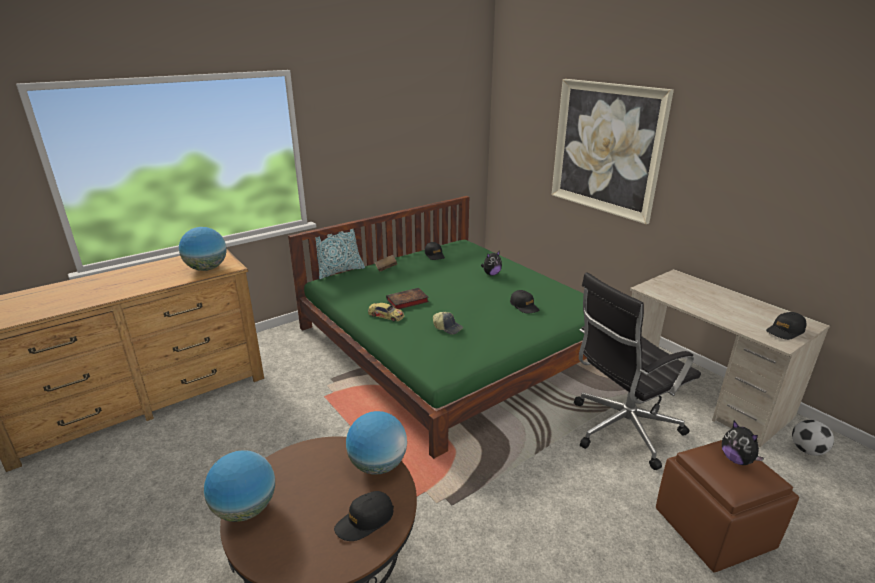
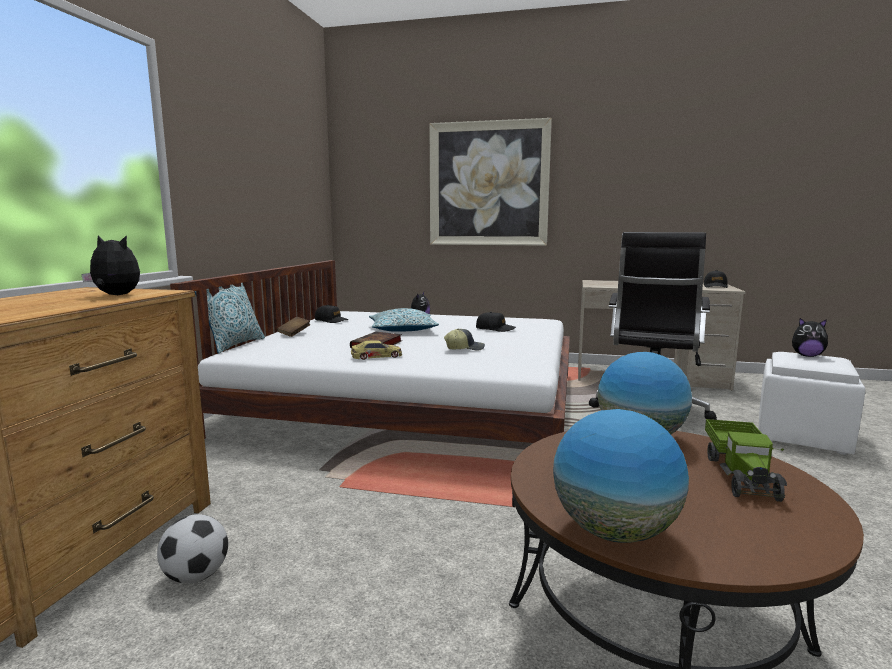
camera: 40 degrees left, 15 degrees down
globe [179,227,227,271] -> plush toy [81,235,140,295]
green bed [288,196,587,459] -> white bed [170,260,570,443]
black cap [334,491,394,541] -> toy truck [705,419,787,502]
brown ottoman [656,440,799,572] -> white ottoman [758,352,865,455]
football [792,420,834,456] -> football moved to [157,514,228,584]
none -> pillow [369,308,439,332]

